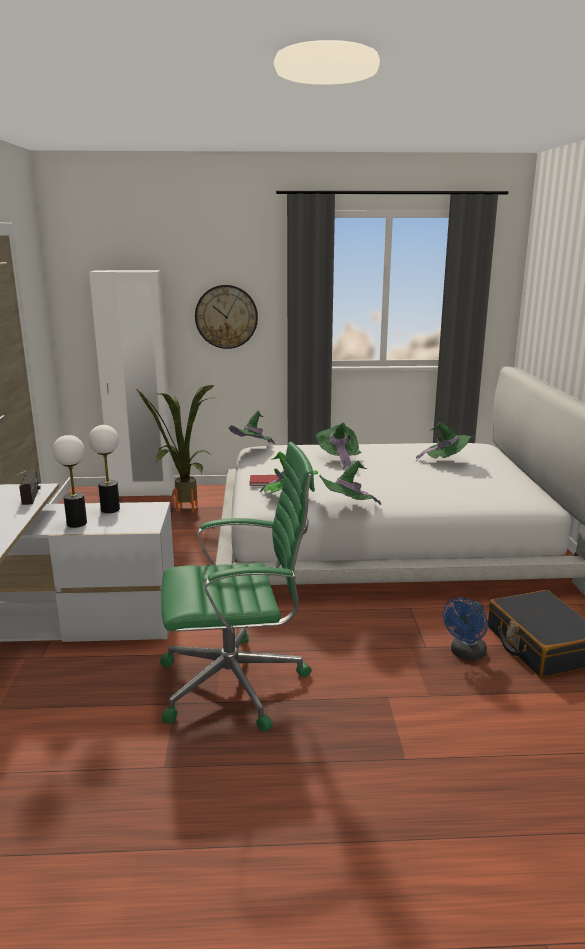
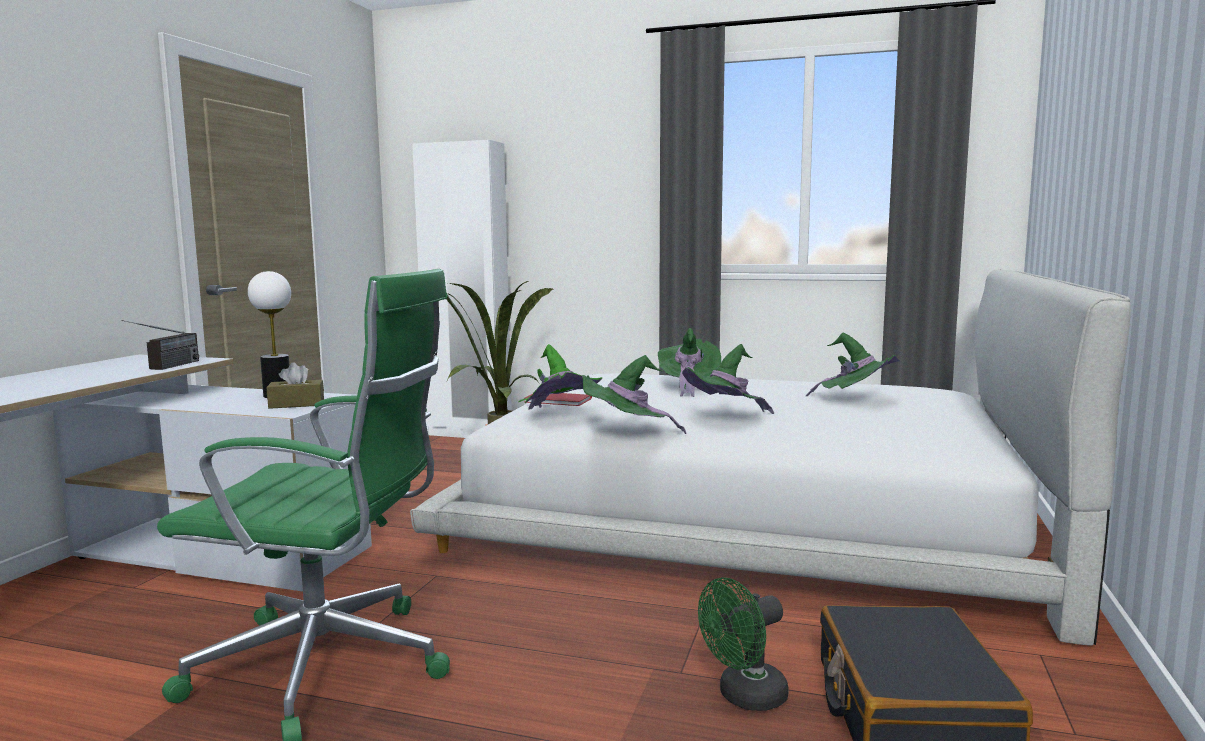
camera: 20 degrees right, 10 degrees down
table lamp [53,435,87,528] -> none
wall clock [195,285,258,349] -> none
green hat [229,411,275,444] -> green hat moved to [682,344,774,414]
blue fan [443,597,488,661] -> green fan [698,578,789,711]
none -> brown tissue box [267,362,324,409]

